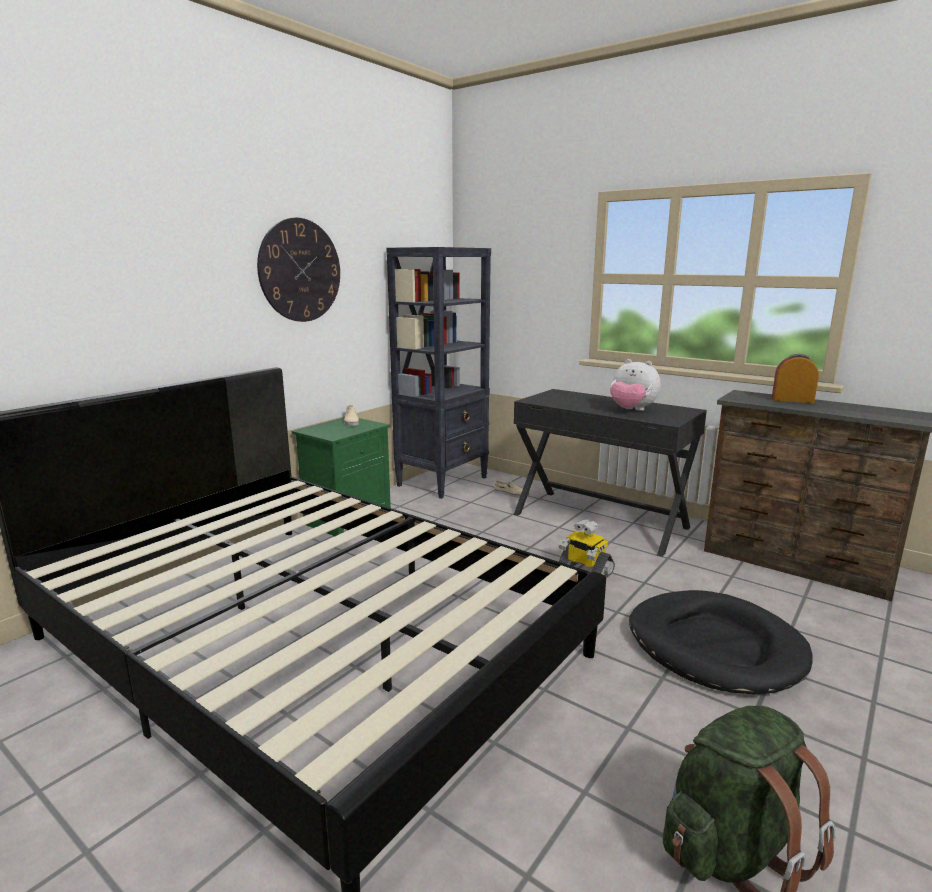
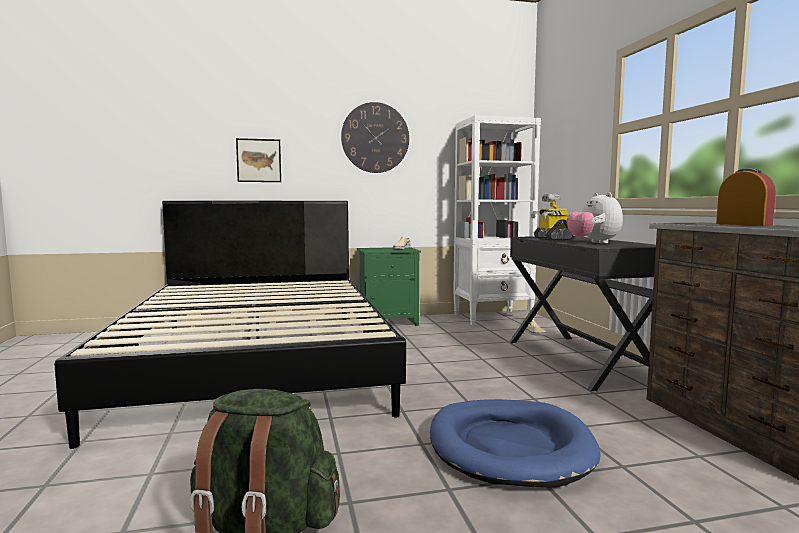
camera: 40 degrees right, 10 degrees down
black bookcase [386,247,491,499] -> white bookcase [453,115,541,325]
toy robot [558,519,615,578] -> toy robot moved to [531,194,573,240]
black dog bed [629,590,813,694] -> blue dog bed [430,399,601,488]
none -> picture [236,138,281,182]

